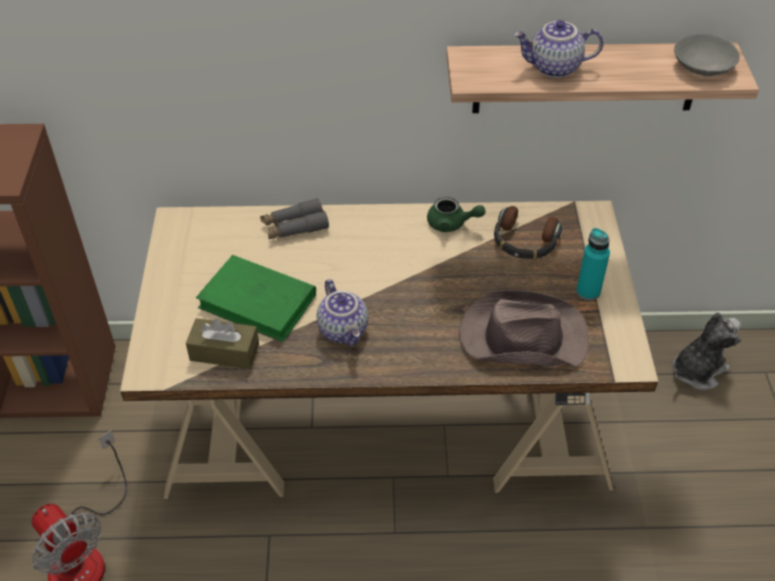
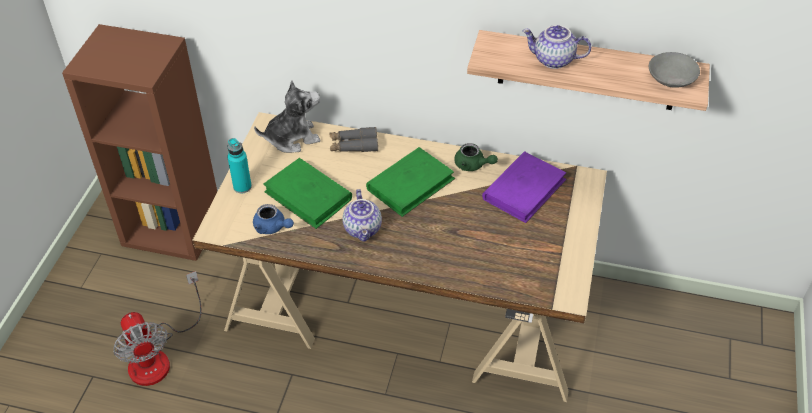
camera: 15 degrees right, 0 degrees up
brown tissue box [186,318,259,369] -> blue teapot [253,204,294,234]
brown hat [459,290,589,368] -> none
headphones [494,206,562,259] -> purple book [482,151,566,223]
turquoise bottle [576,228,610,300] -> turquoise bottle moved to [227,138,252,193]
plush toy [672,312,741,390] -> plush toy moved to [254,80,321,153]
none -> green book [366,147,455,217]

